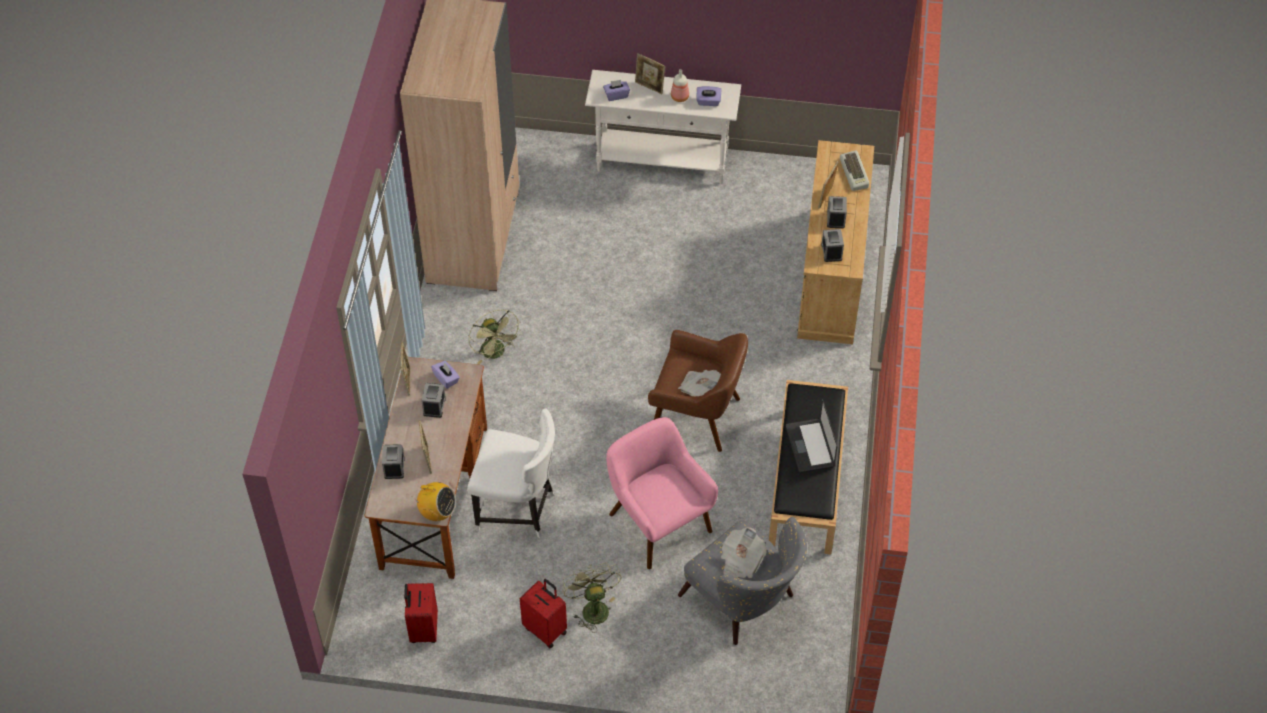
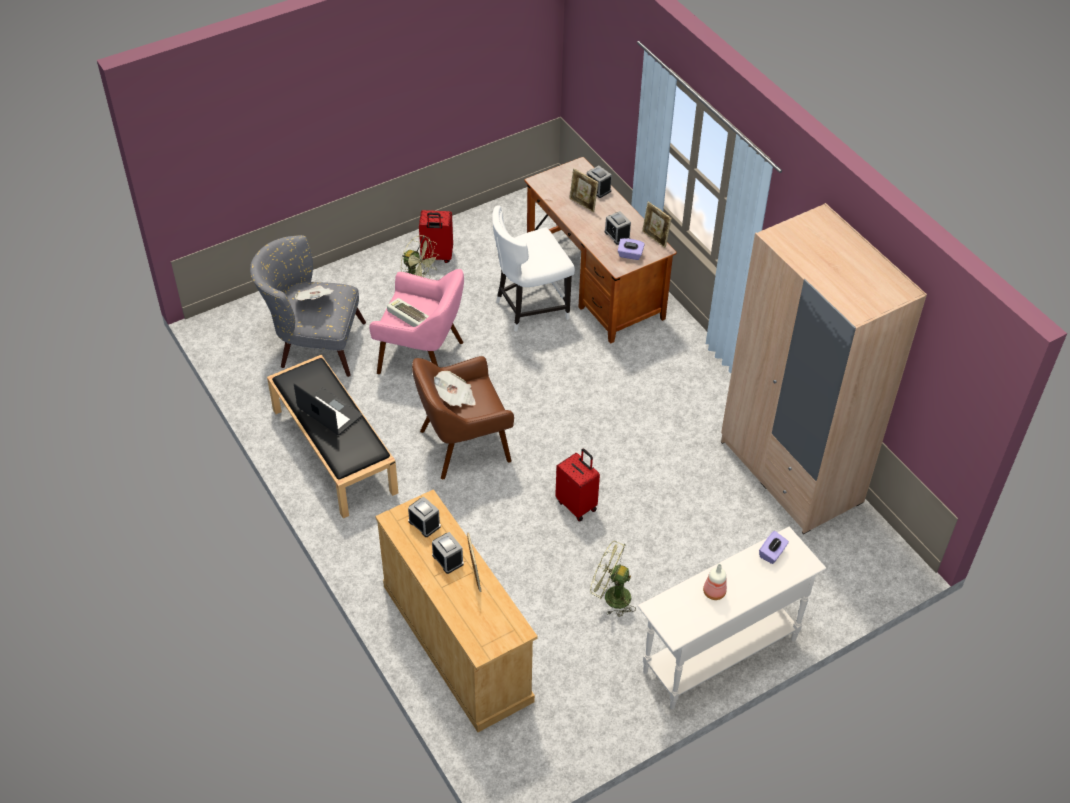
camera: 140 degrees right, 5 degrees down
red suitcase [404,583,438,643] -> red suitcase moved to [555,448,600,522]
radio [412,482,456,521] -> none
green fan [469,310,522,364] -> green fan moved to [590,541,636,617]
picture frame [635,53,665,94] -> none
purple tissue box [696,86,721,106] -> none
keyboard [840,150,869,191] -> keyboard moved to [387,298,429,327]

